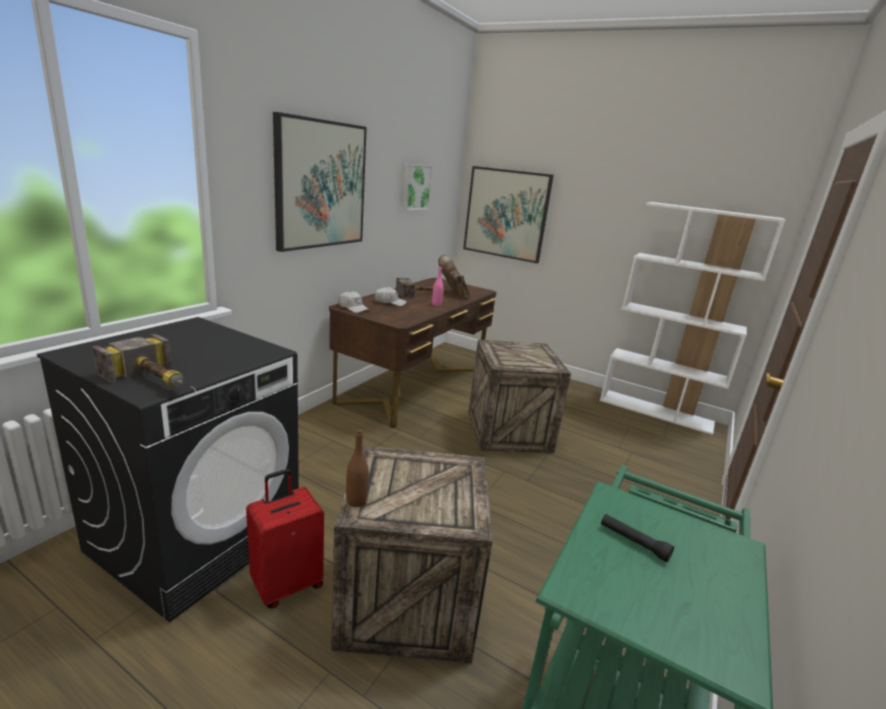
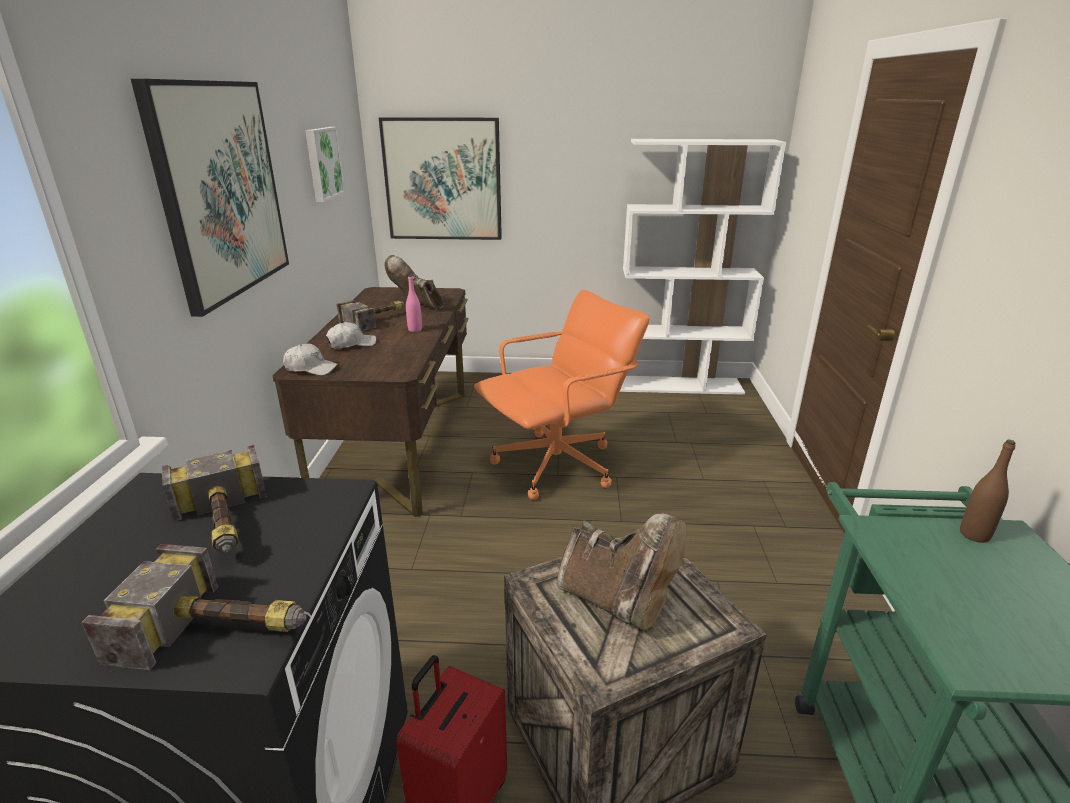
camera: 25 degrees left, 5 degrees up
brown bottle [346,429,369,507] -> brown bottle moved to [960,439,1016,543]
crate [469,340,571,453] -> orange office chair [474,289,650,500]
black flashlight [601,514,674,563] -> none
none -> hammer [162,445,267,554]
none -> brown boot [557,514,687,631]

